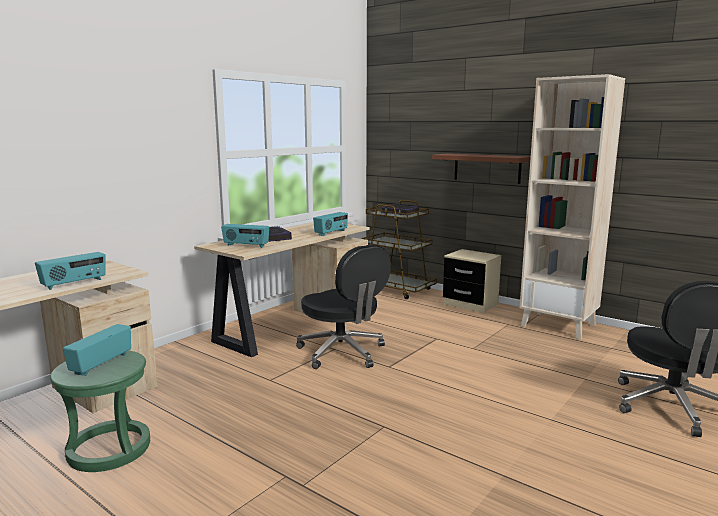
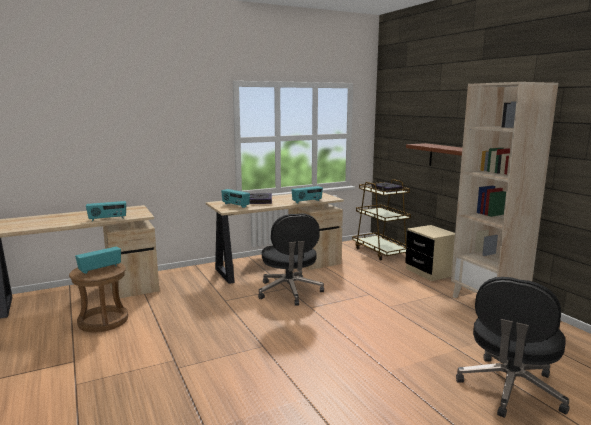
camera: 25 degrees right, 0 degrees up
green stool [50,350,150,472] -> brown stool [69,263,128,332]

